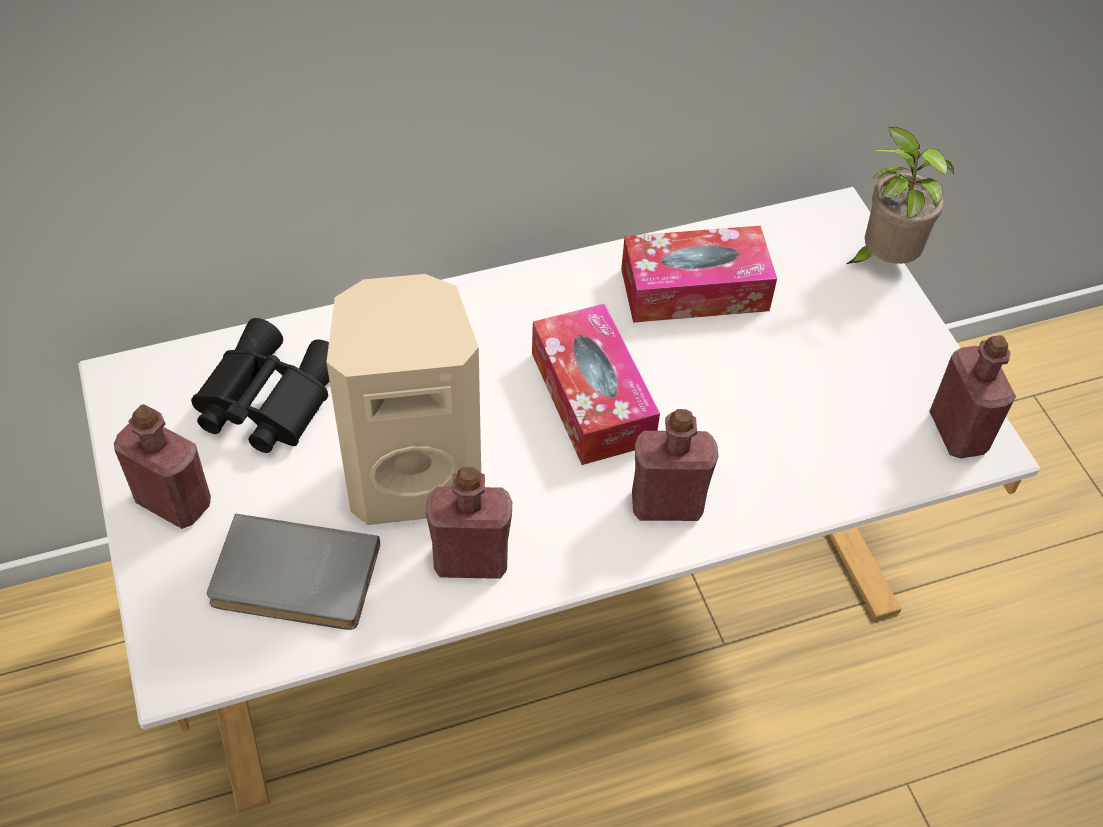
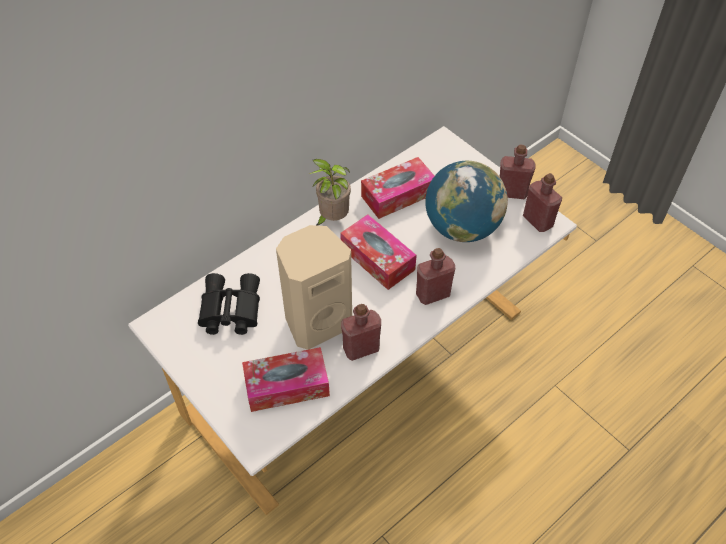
camera: 20 degrees left, 0 degrees up
red bottle [114,404,211,529] -> red bottle moved to [499,145,535,199]
grey book [207,514,380,630] -> tissue box [242,347,330,412]
potted plant [847,127,954,264] -> potted plant moved to [309,159,351,226]
none -> globe [425,161,508,242]

